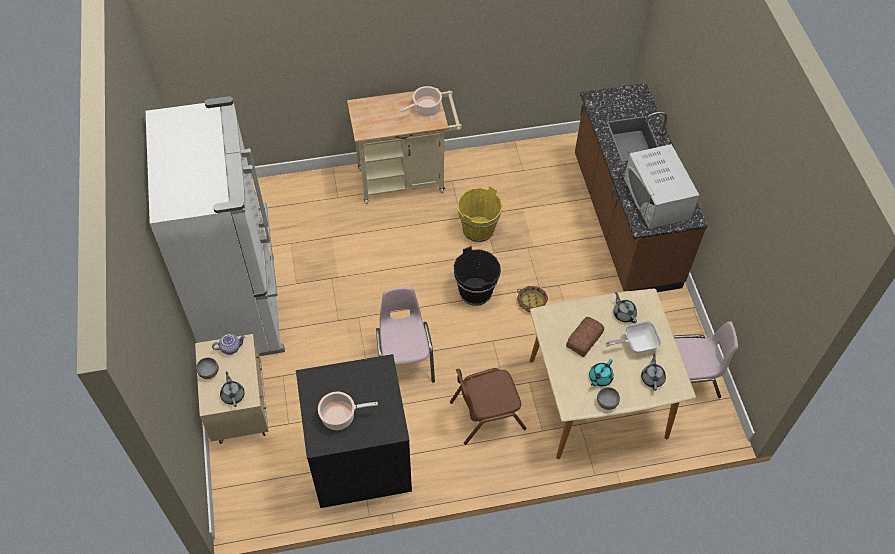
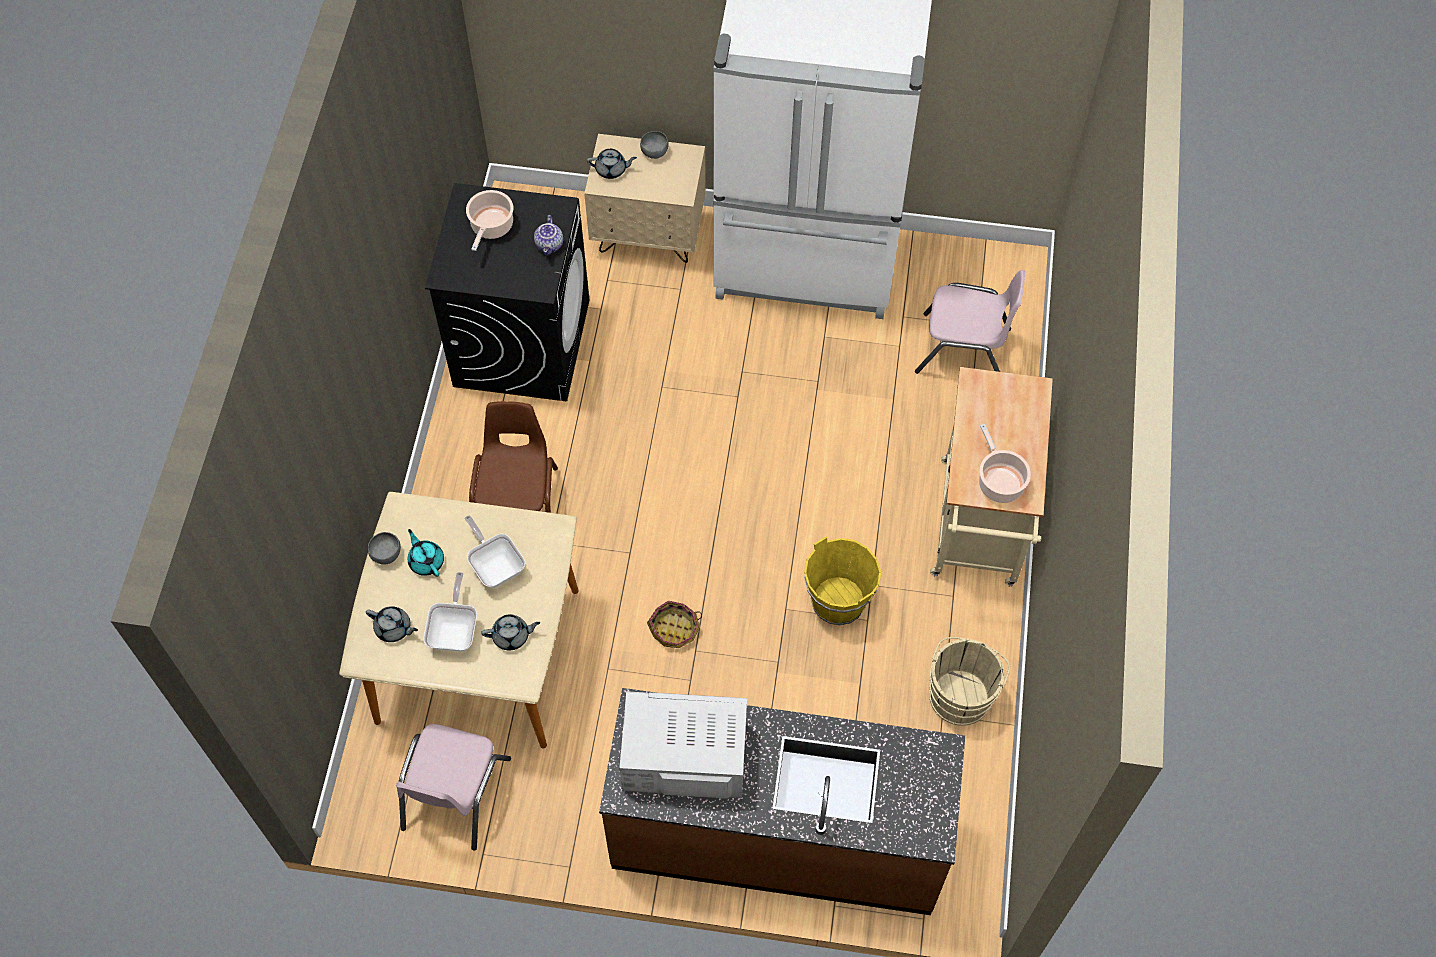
camera: 110 degrees right, 5 degrees up
teapot [212,334,245,355] -> teapot moved to [534,215,563,256]
pink chair [376,287,435,383] -> pink chair moved to [915,270,1025,374]
black bucket [454,246,501,306] -> none
bread [566,317,604,357] -> frying pan [464,515,525,588]
none -> beige bucket [929,637,1010,726]

